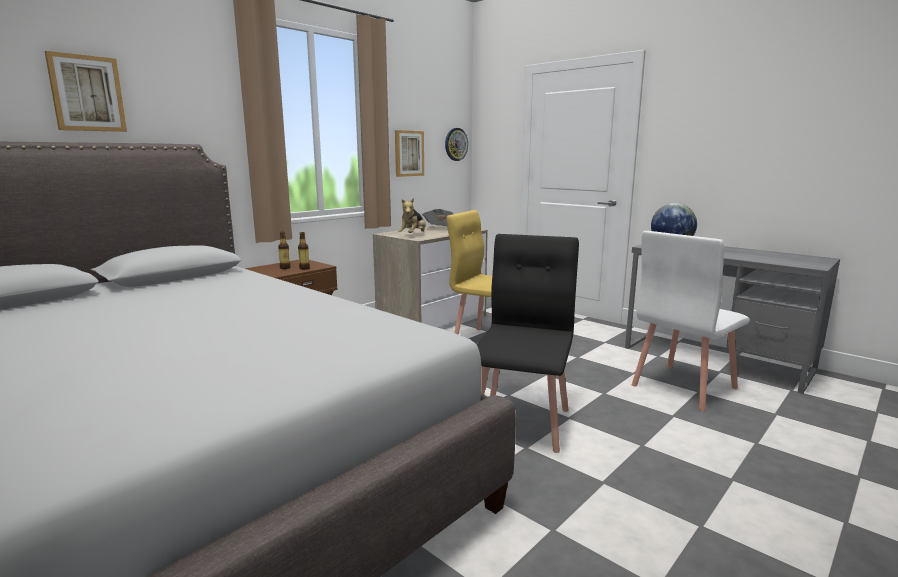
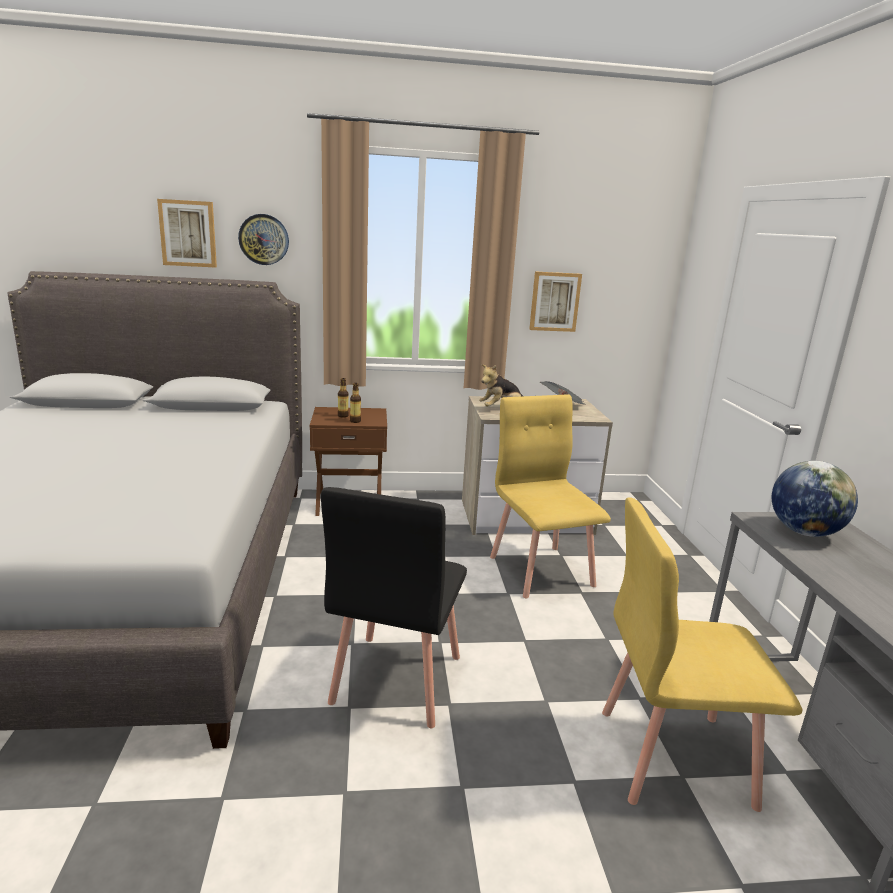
camera: 40 degrees right, 5 degrees up
wall clock [445,128,468,161] -> wall clock moved to [238,214,289,265]
black chair [477,234,579,453] -> black chair turned 135 degrees clockwise [321,487,467,728]
white chair [632,231,750,411] -> yellow chair [602,497,803,812]

